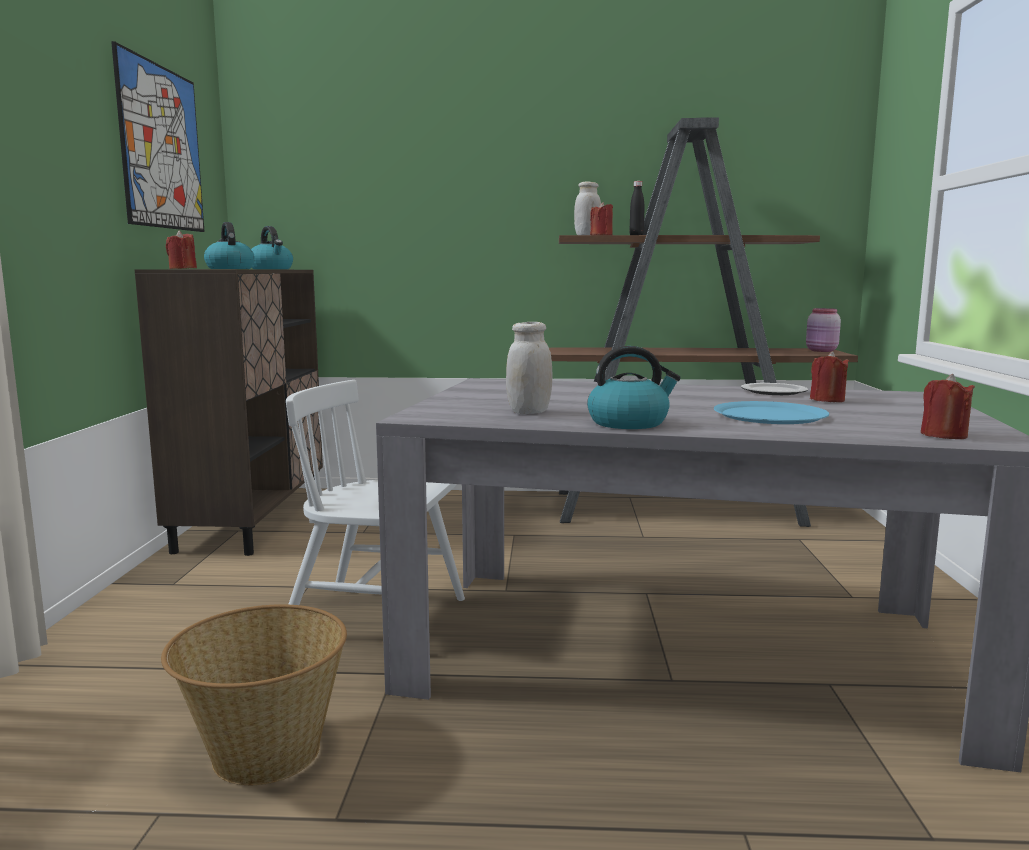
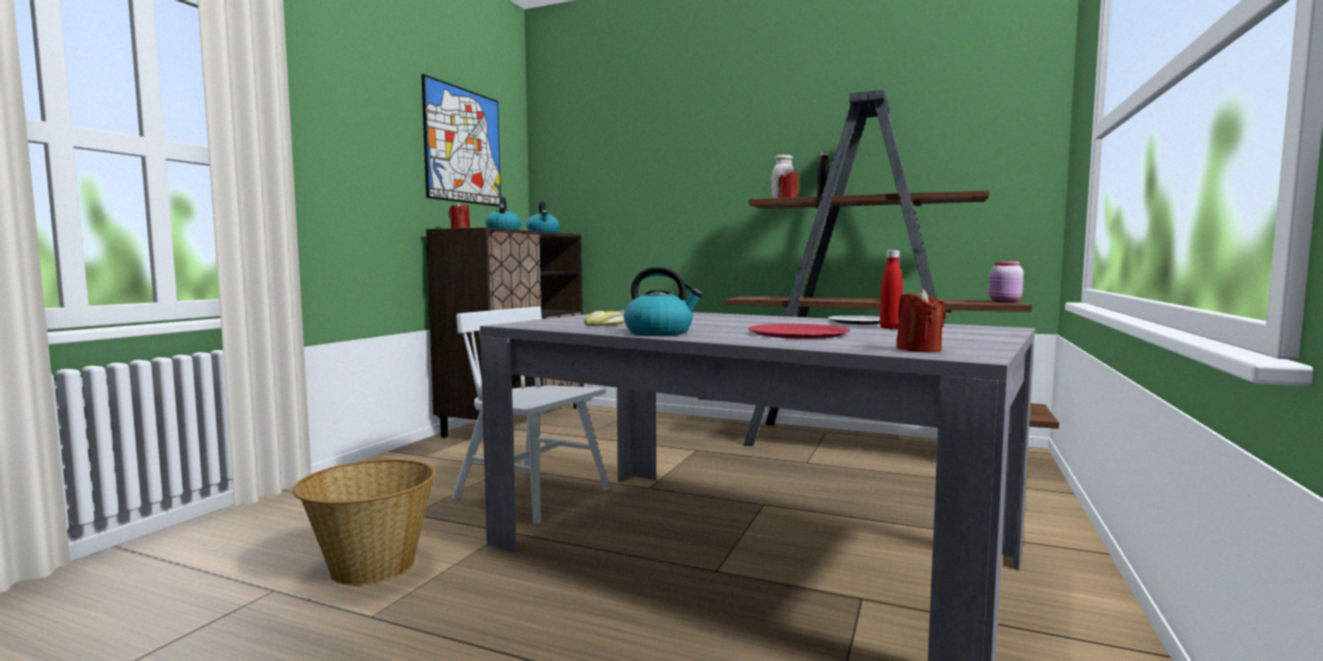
camera: 20 degrees right, 5 degrees down
white jar [506,322,553,414] -> bread [584,311,624,326]
blue plate [714,401,829,424] -> red plate [748,324,850,339]
red candle [810,351,849,402] -> red bottle [880,250,903,329]

